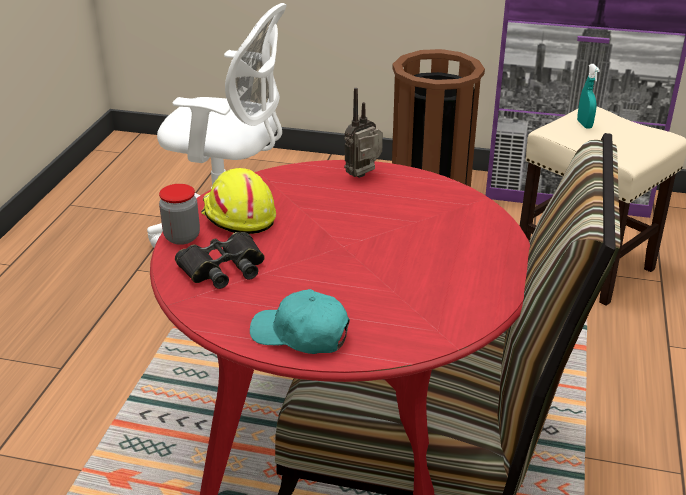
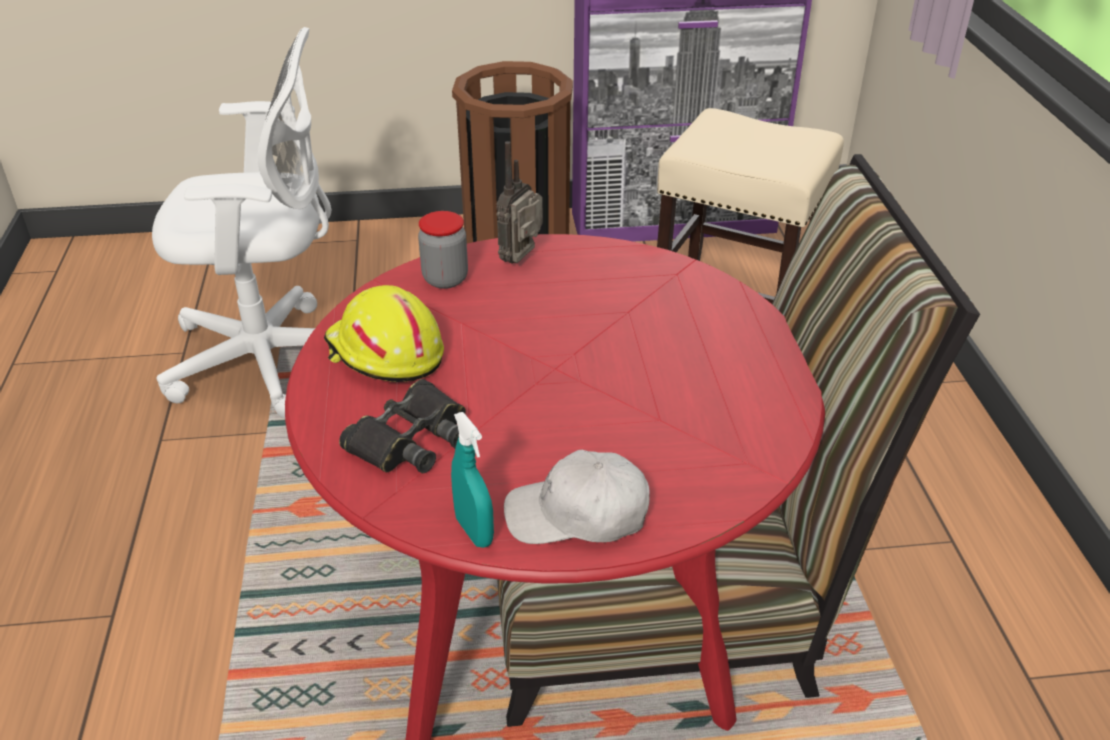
camera: 20 degrees left, 5 degrees up
jar [159,184,200,245] -> jar moved to [418,211,468,289]
turquoise cap [250,289,350,354] -> white cap [504,450,650,544]
turquoise spray bottle [577,64,600,129] -> turquoise spray bottle moved to [451,412,494,548]

